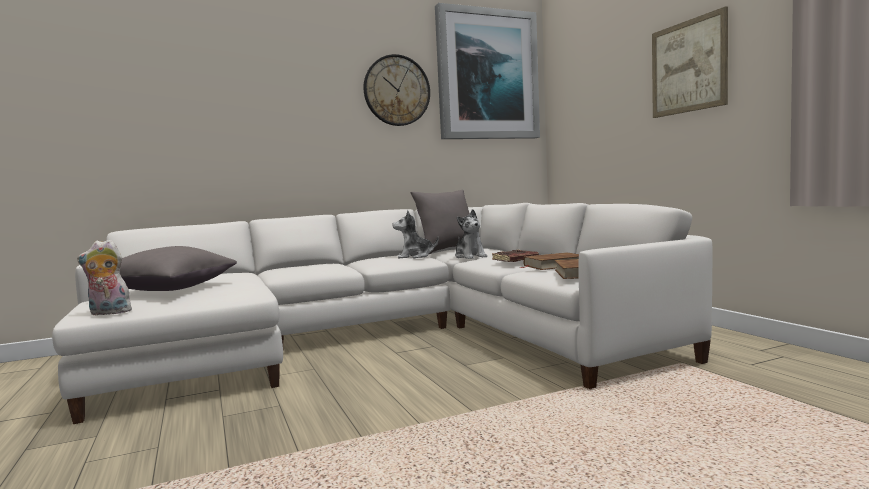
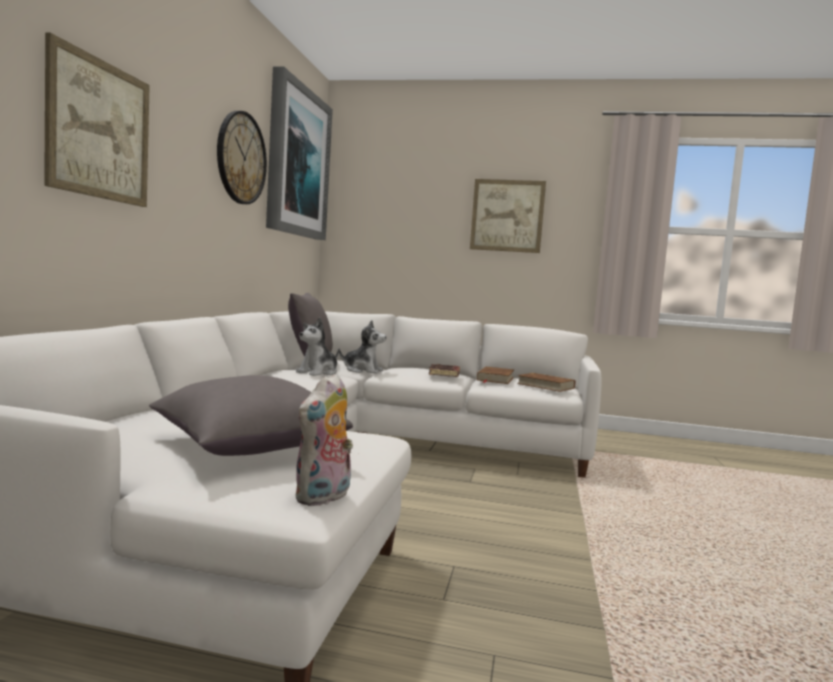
camera: 55 degrees left, 0 degrees up
none -> picture [44,32,150,207]

